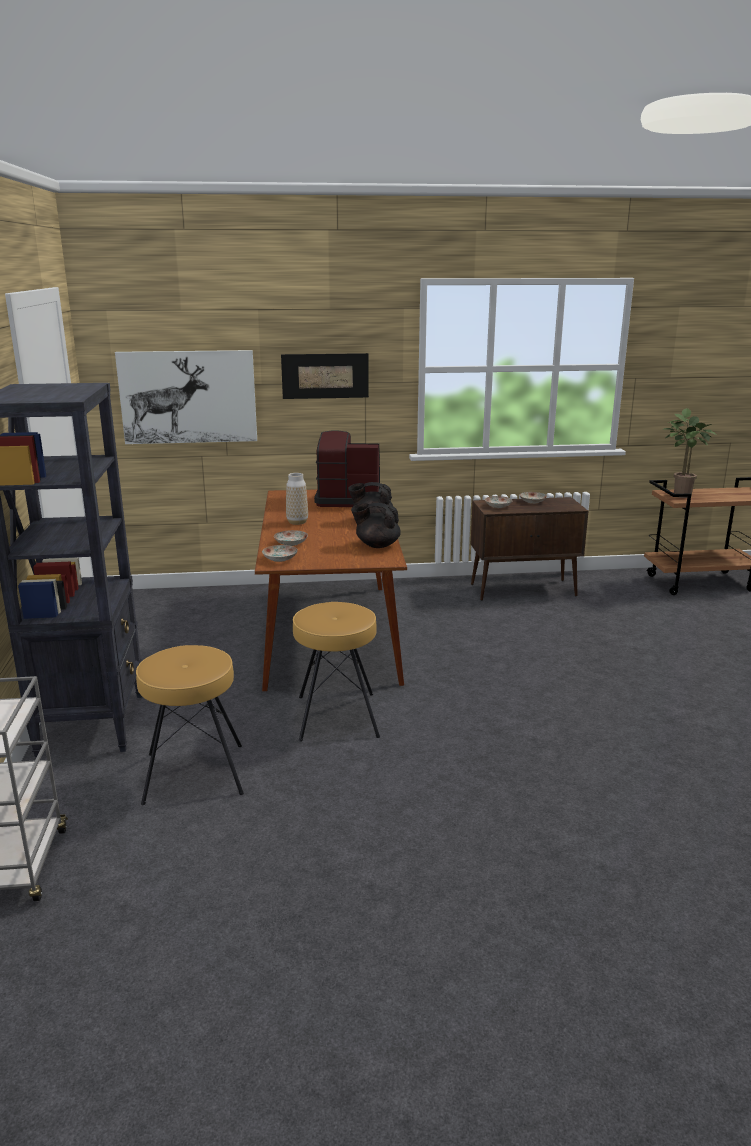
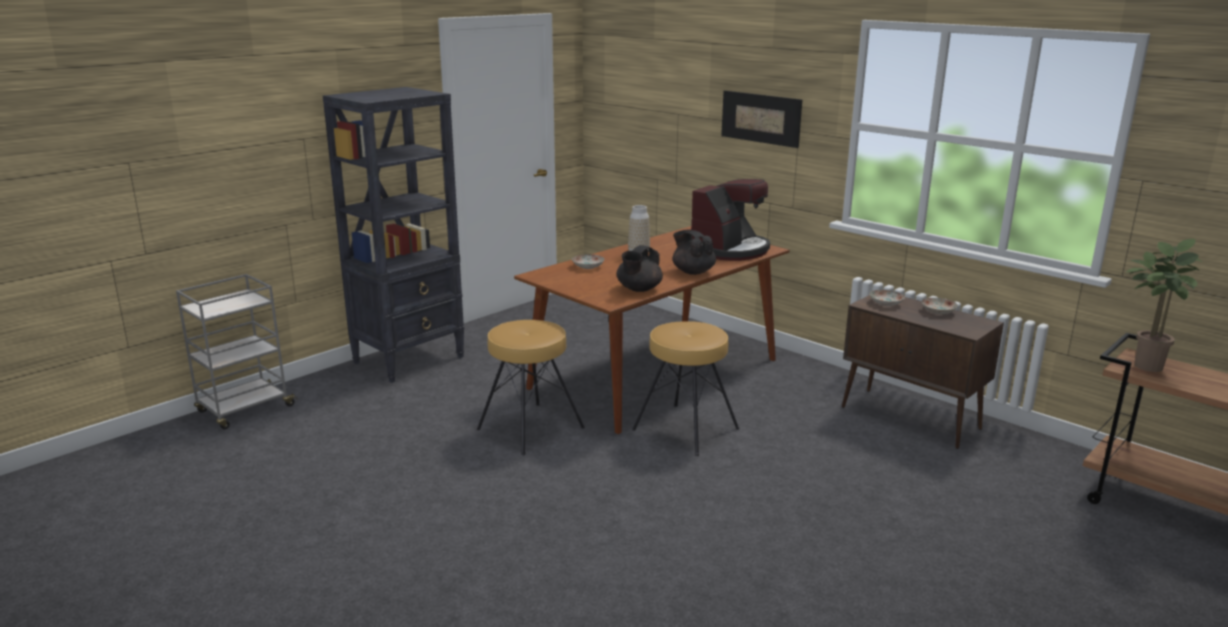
camera: 50 degrees right, 0 degrees up
picture [115,350,257,444] -> none
brown stool [136,645,244,805] -> brown stool moved to [632,321,739,456]
plate [262,545,298,562] -> none
coffee machine [314,430,381,507] -> coffee machine turned 75 degrees clockwise [691,179,770,261]
black teapot [351,503,401,548] -> black teapot turned 120 degrees counterclockwise [617,245,663,292]

